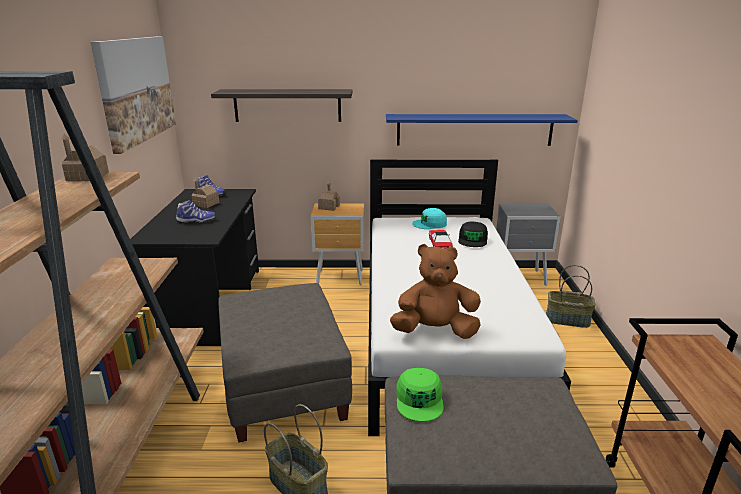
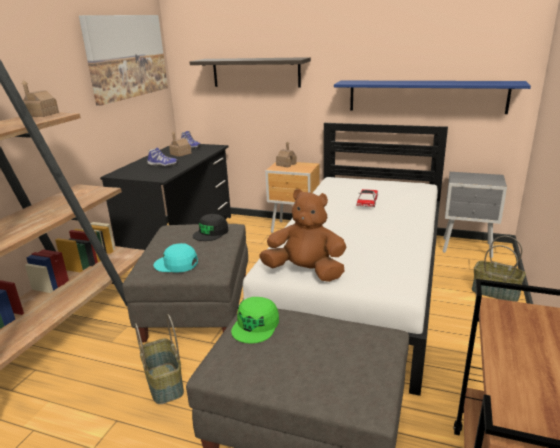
camera: 20 degrees right, 0 degrees up
turquoise cap [412,208,447,229] -> turquoise cap moved to [154,243,198,273]
black cap [458,222,488,247] -> black cap moved to [193,214,228,241]

